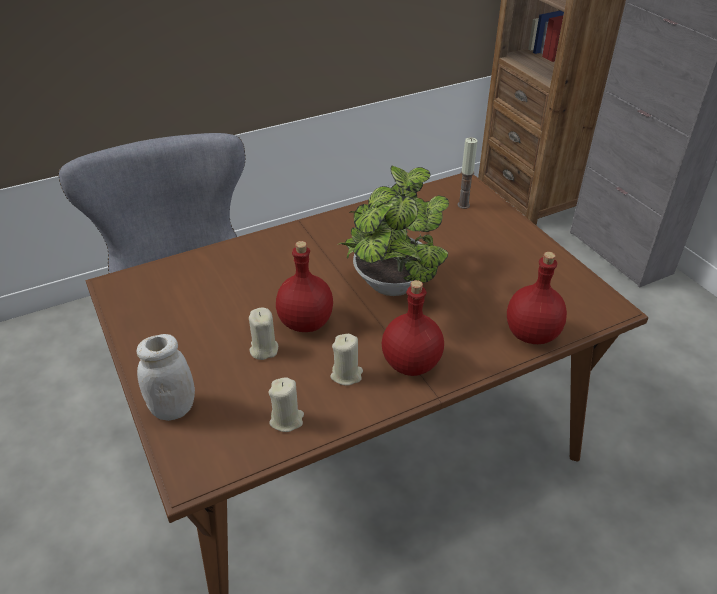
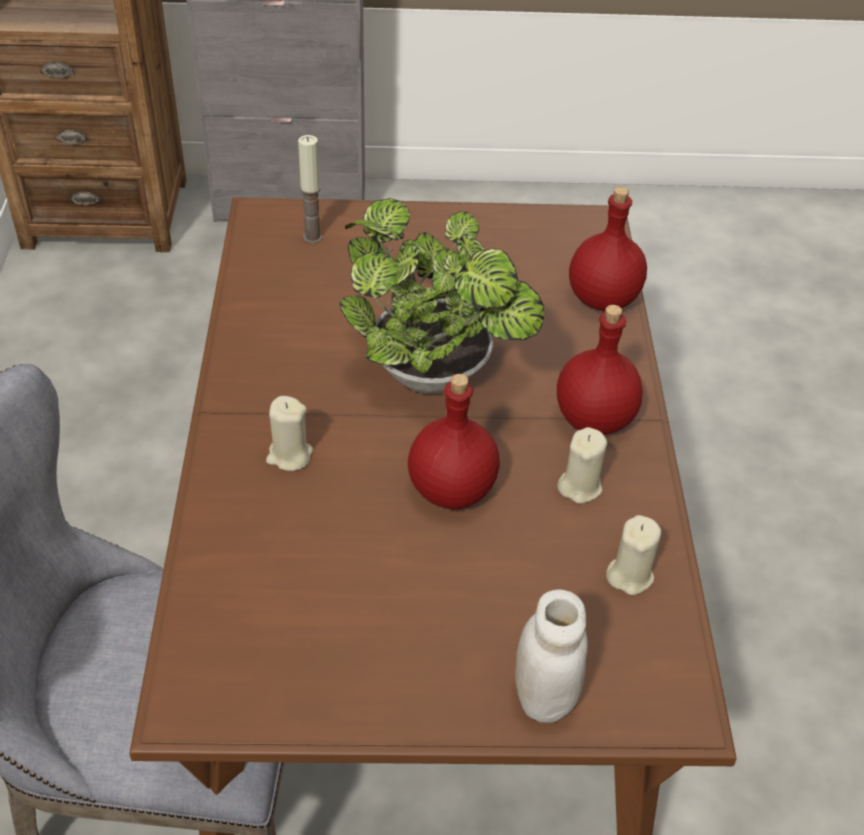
camera: 65 degrees left, 5 degrees up
beige candle [249,308,278,360] -> beige candle moved to [266,396,313,471]

